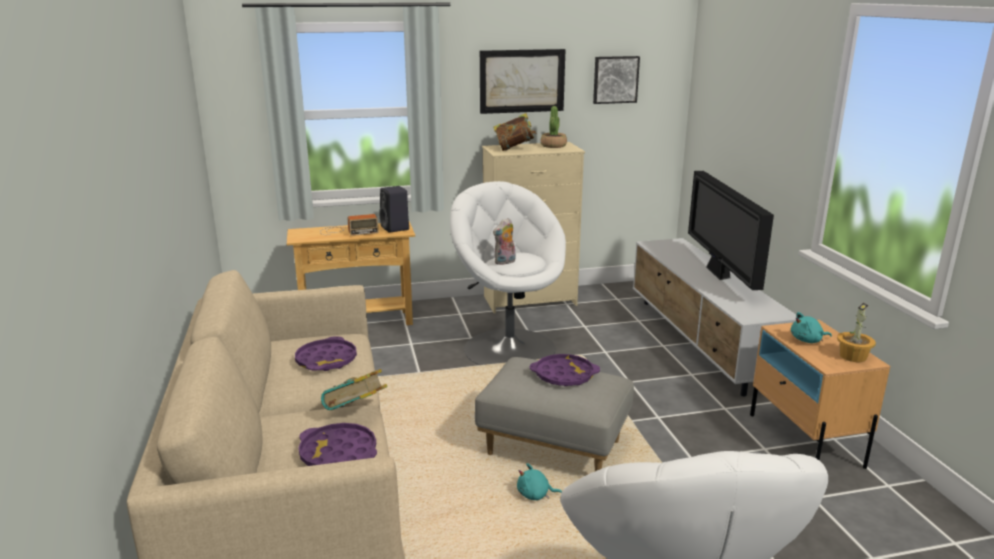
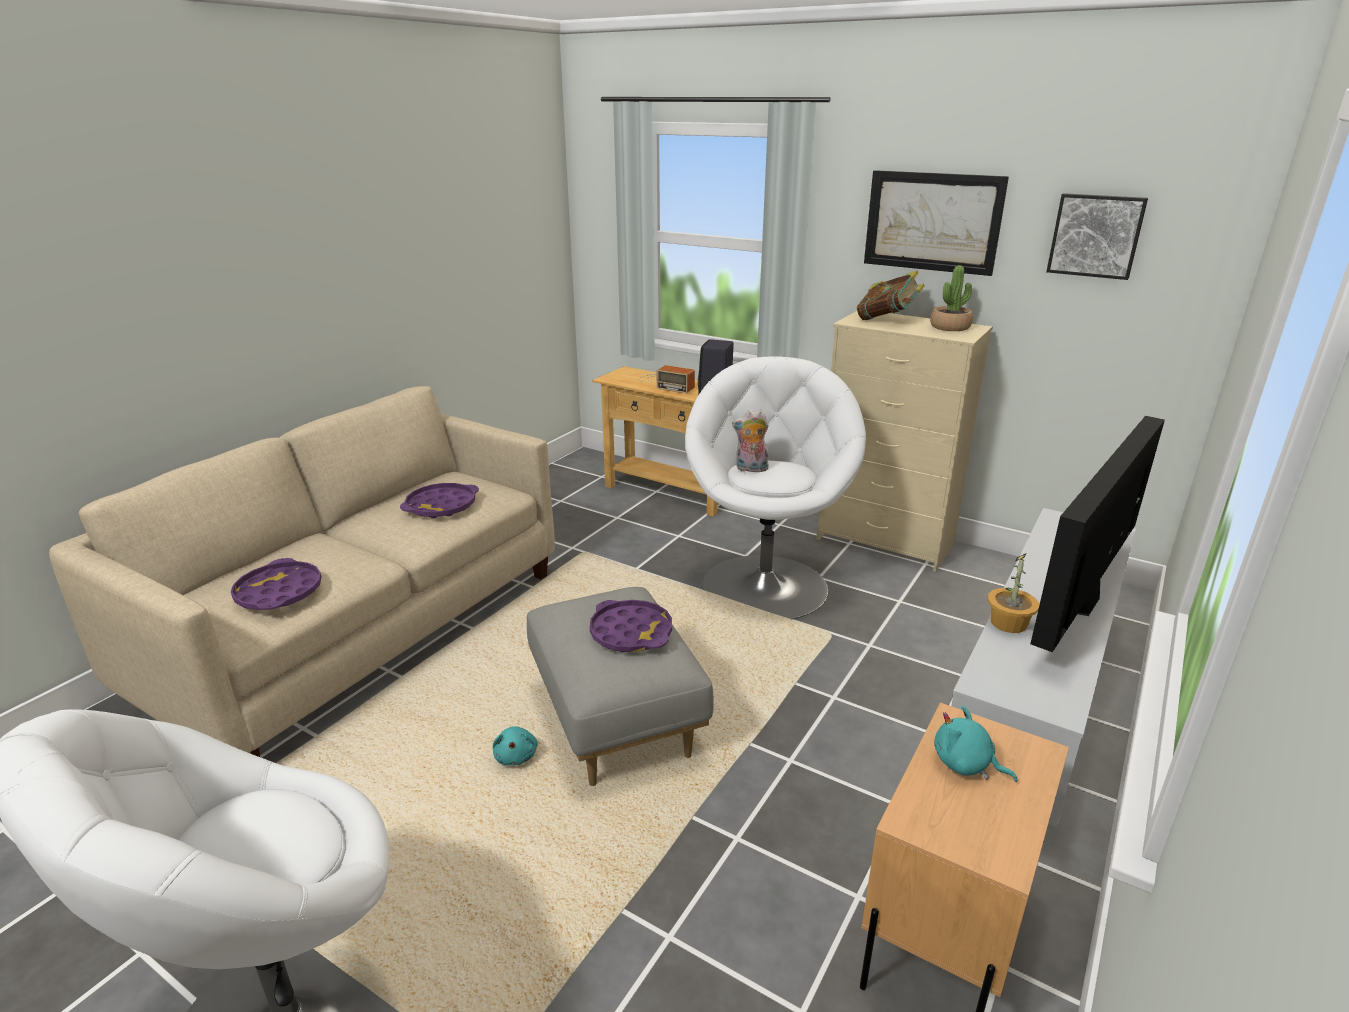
camera: 45 degrees right, 5 degrees up
book [321,369,388,410] -> none
turquoise plush toy [517,463,562,500] -> turquoise plush toy turned 150 degrees counterclockwise [493,726,538,766]
potted plant [837,303,876,362] -> potted plant moved to [988,553,1039,633]

